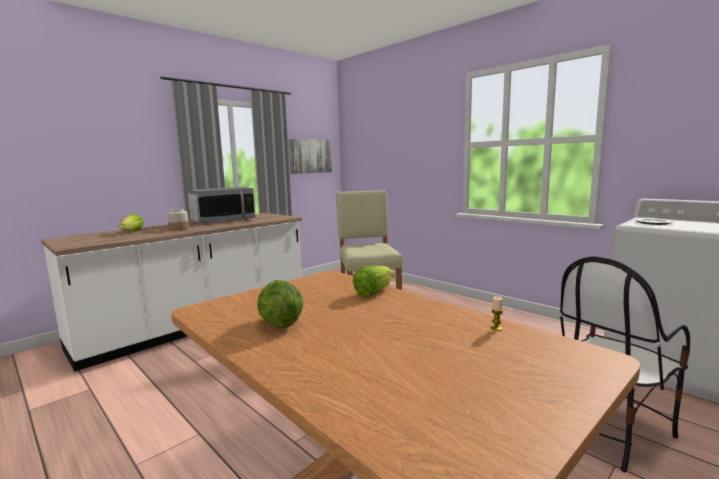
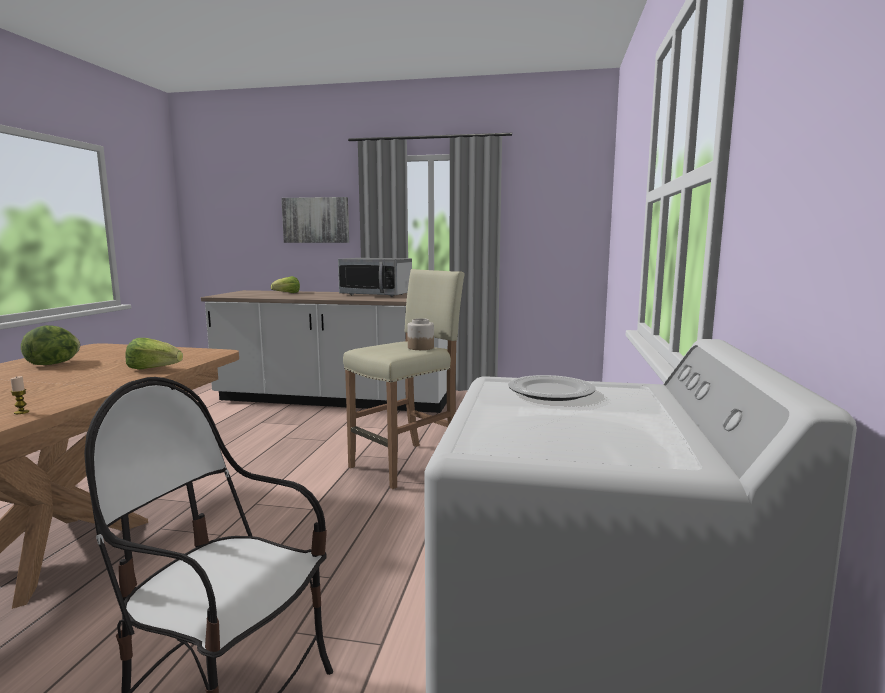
camera: 55 degrees right, 0 degrees up
jar [167,209,189,231] -> jar moved to [407,318,434,350]
picture [289,139,332,174] -> picture moved to [281,197,349,243]

